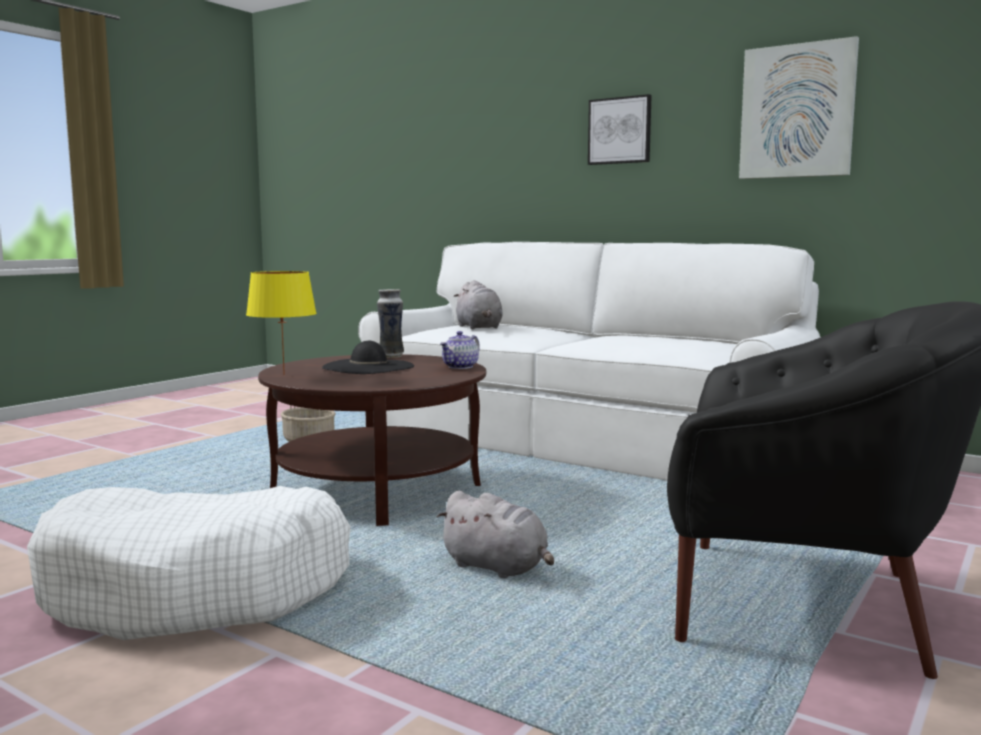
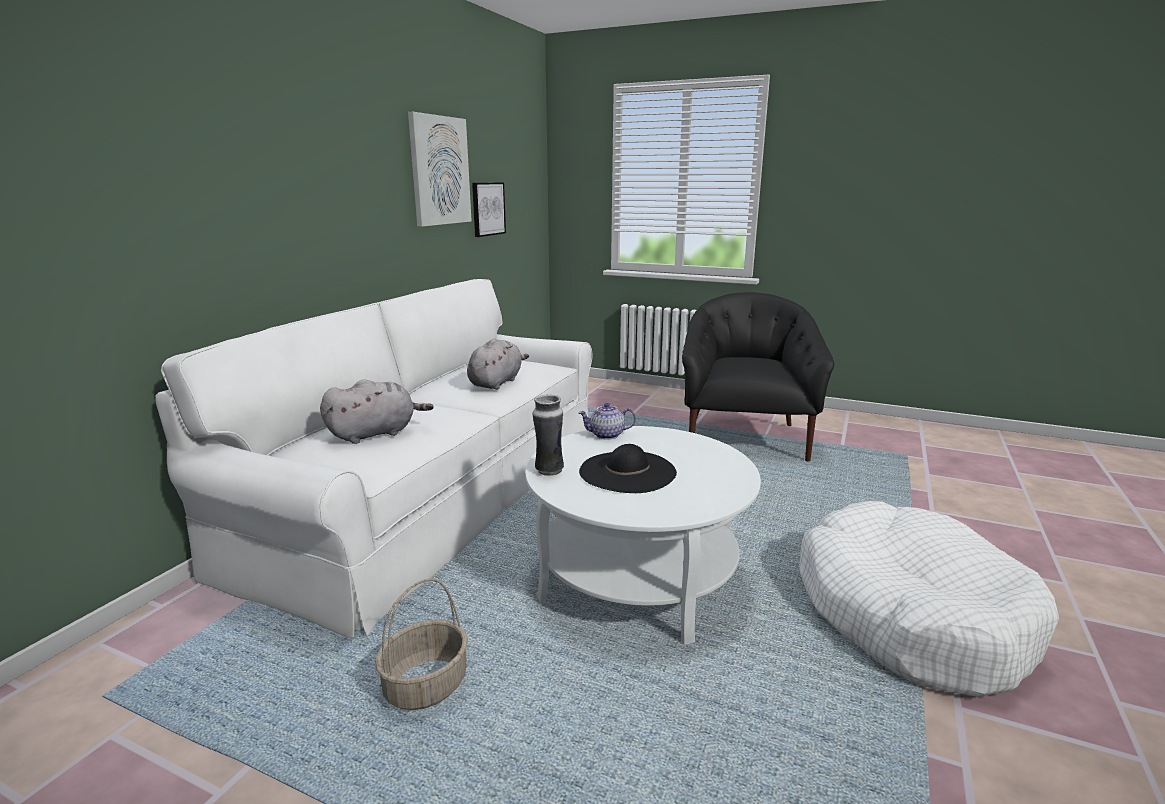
camera: 100 degrees left, 10 degrees up
yellow table lamp [246,271,317,376] -> none
brown coffee table [258,354,486,526] -> white coffee table [525,426,761,645]
grey plush toy [437,491,554,578] -> grey plush toy moved to [467,339,529,390]
teapot [440,331,480,369] -> teapot turned 150 degrees clockwise [578,403,636,440]
picture [588,94,652,165] -> picture moved to [472,183,506,237]

